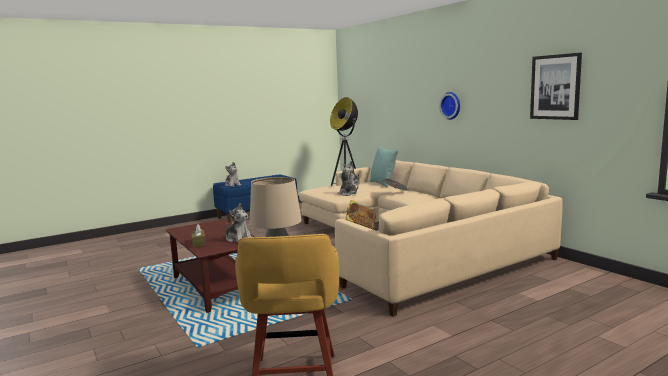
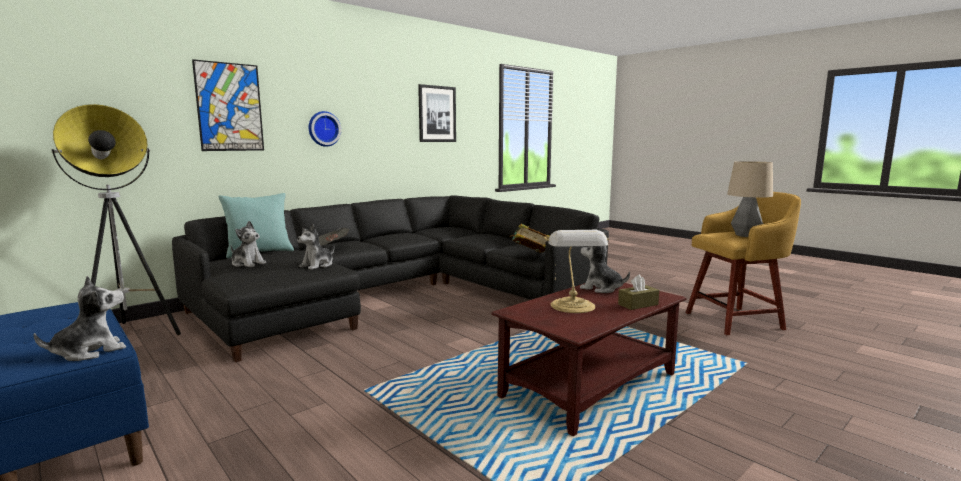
camera: 100 degrees left, 0 degrees up
plush toy [225,203,252,242] -> plush toy turned 90 degrees counterclockwise [580,246,630,293]
beige sofa [299,159,563,317] -> black sofa [172,195,609,362]
none -> picture [192,59,264,151]
none -> table lamp [544,230,609,313]

